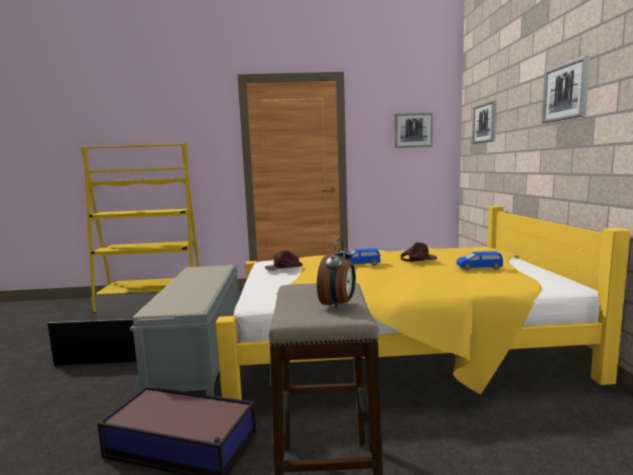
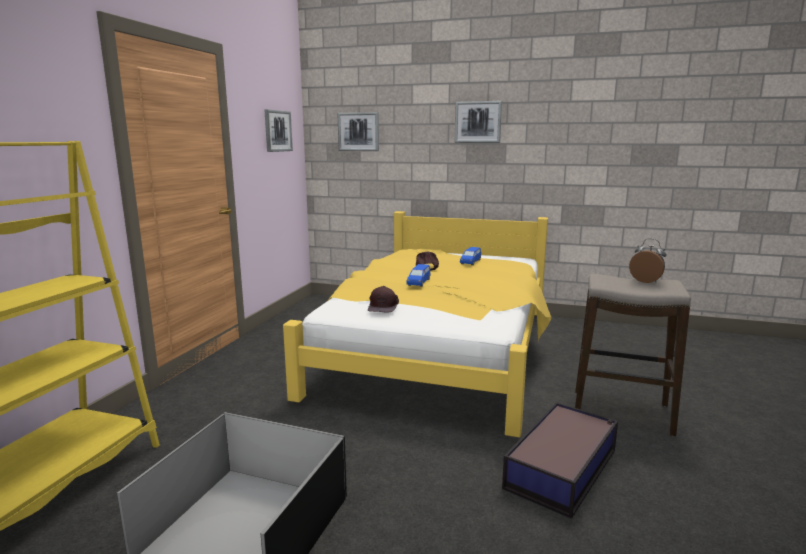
camera: 70 degrees left, 5 degrees up
grey bench [130,264,239,396] -> none

